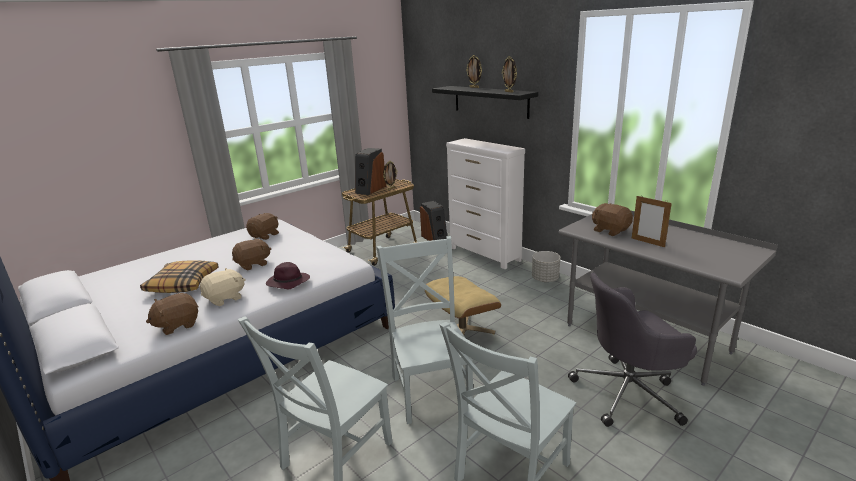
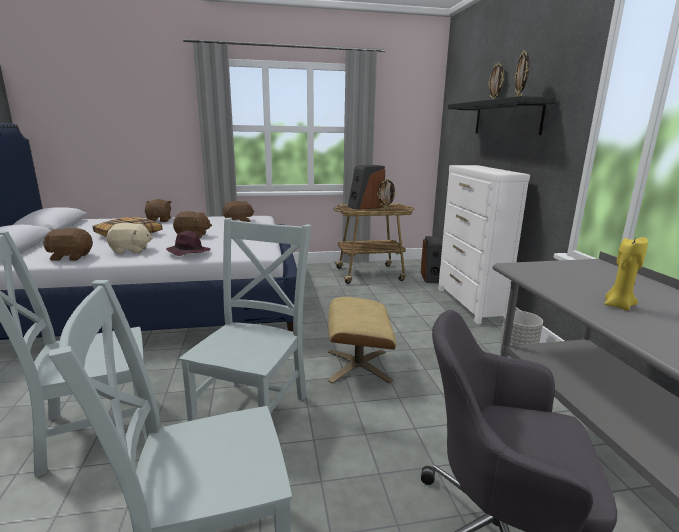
camera: 30 degrees right, 5 degrees down
brown plush toy [592,203,633,236] -> brown plush toy moved to [145,199,172,222]
picture frame [632,195,672,247] -> yellow candle [604,236,648,311]

